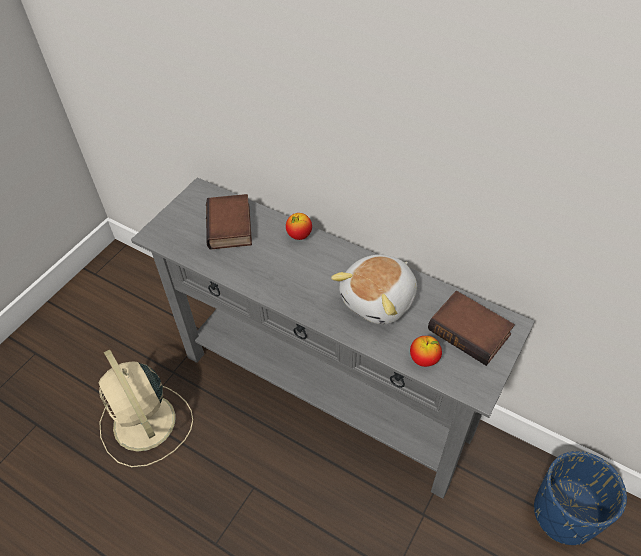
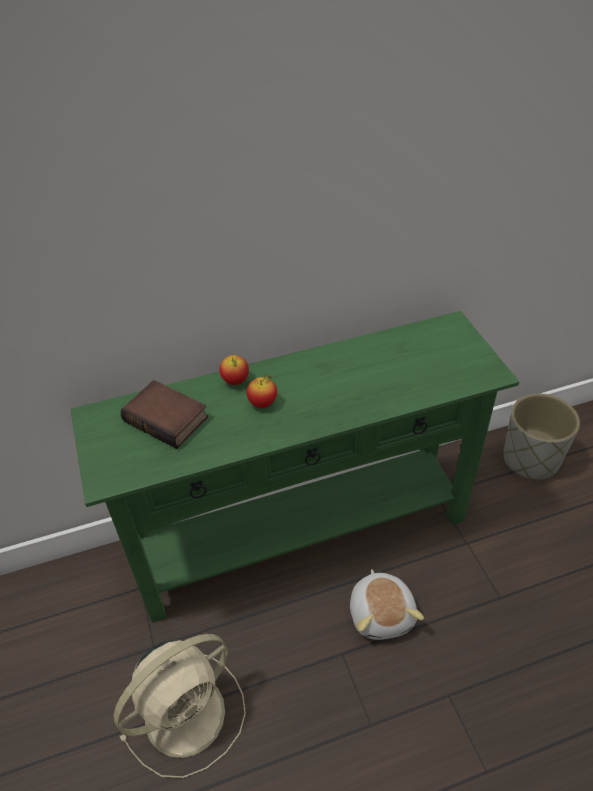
camera: 50 degrees left, 5 degrees down
beige fan [98,350,193,467] -> beige fan turned 45 degrees counterclockwise [113,634,246,778]
grey console table [131,178,535,499] -> green console table [71,311,519,622]
plush toy [331,255,417,325] -> plush toy moved to [350,569,424,640]
apple [410,336,442,367] -> apple moved to [247,375,277,408]
book [428,291,515,366] -> none
blue planter [534,451,627,545] -> grey planter [503,393,580,481]

